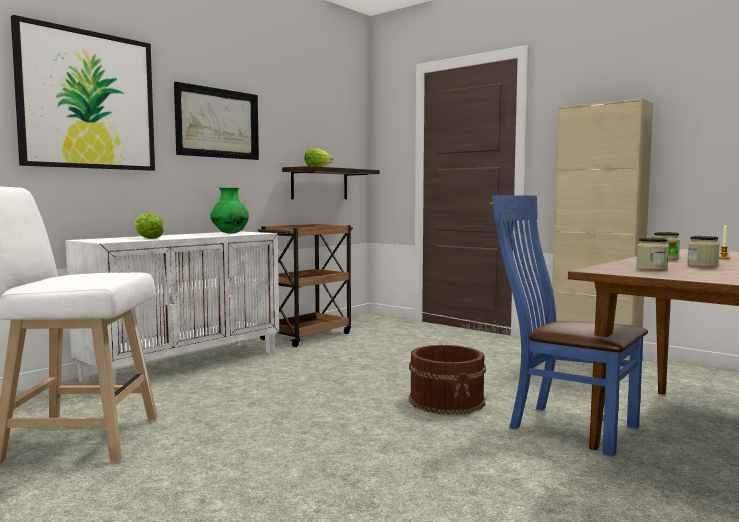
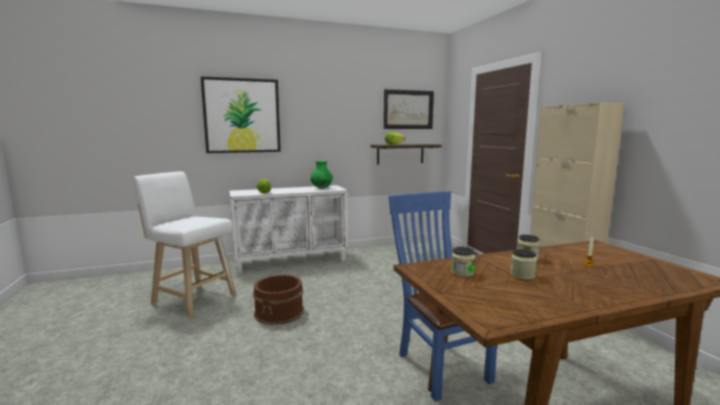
camera: 30 degrees right, 5 degrees up
picture [174,82,259,160] -> picture moved to [384,89,434,129]
brown cart [258,224,353,347] -> none
brown bucket [409,345,486,415] -> brown bucket moved to [253,275,304,325]

